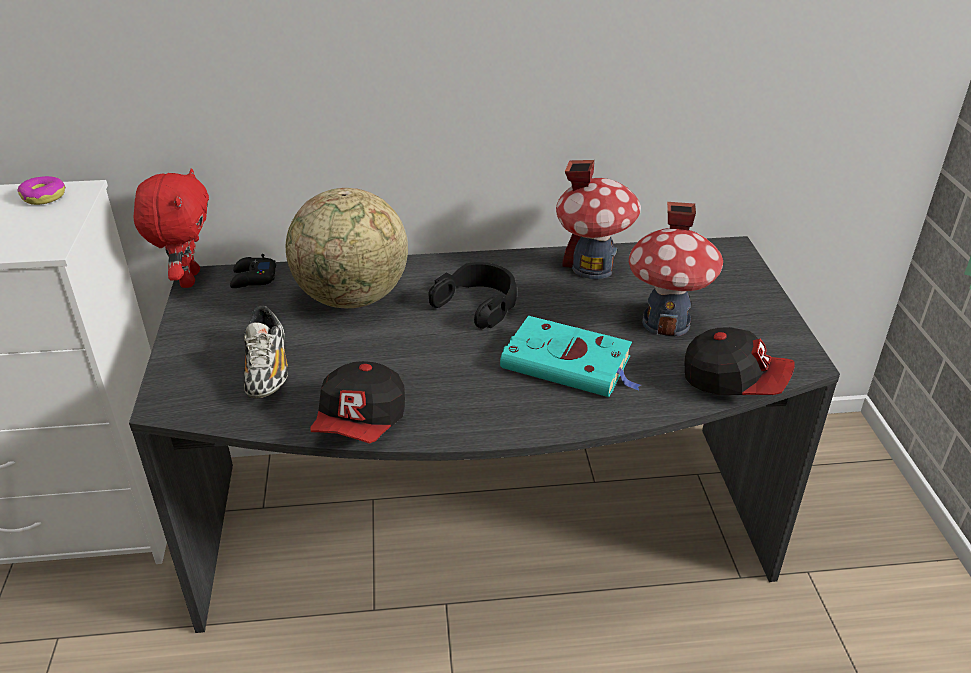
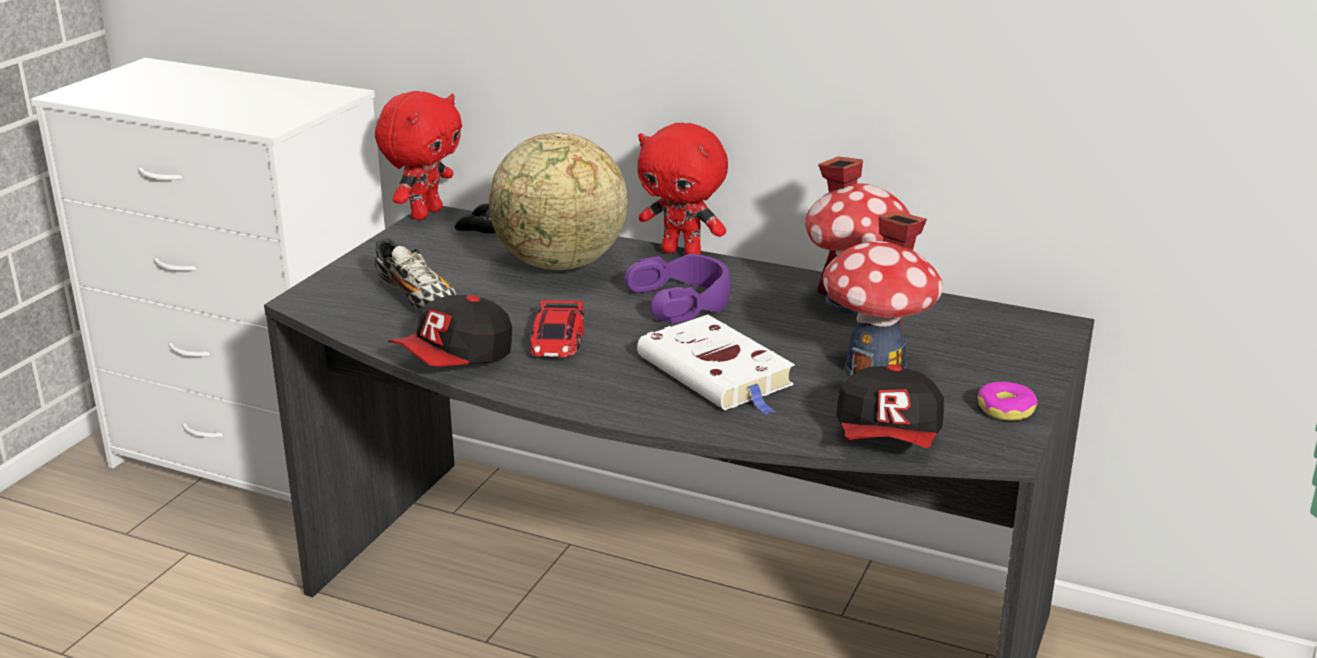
camera: 30 degrees right, 10 degrees down
donut [18,176,66,205] -> donut moved to [978,382,1038,421]
shoe [244,306,288,399] -> shoe turned 60 degrees counterclockwise [375,237,457,310]
black headphones [428,262,517,329] -> purple headphones [625,254,730,323]
turquoise book [500,316,641,397] -> white book [637,315,794,415]
cap [685,327,795,395] -> cap turned 45 degrees clockwise [836,364,944,448]
none -> toy car [530,300,584,357]
none -> red plush toy [637,123,728,255]

